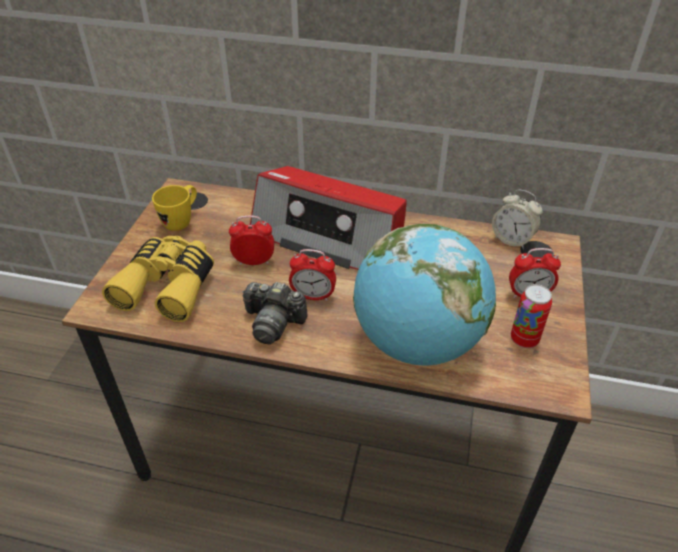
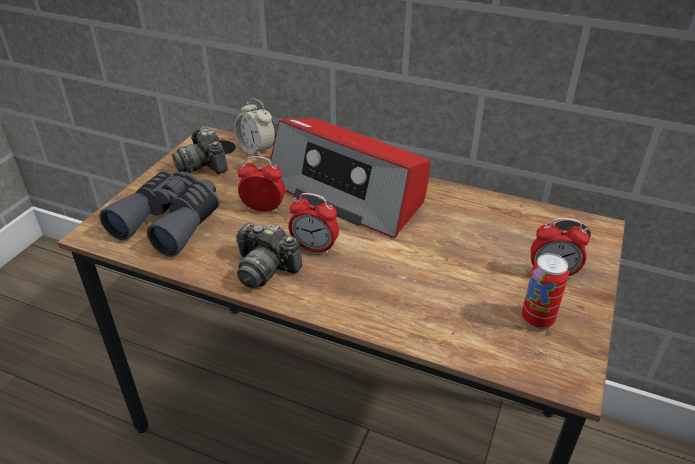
camera: 10 degrees right, 5 degrees down
yellow binoculars [102,235,214,322] -> grey binoculars [99,171,220,257]
yellow mug [152,185,197,231] -> camera [172,126,228,174]
globe [353,224,496,366] -> none
alarm clock [492,189,543,249] -> alarm clock moved to [234,98,276,157]

